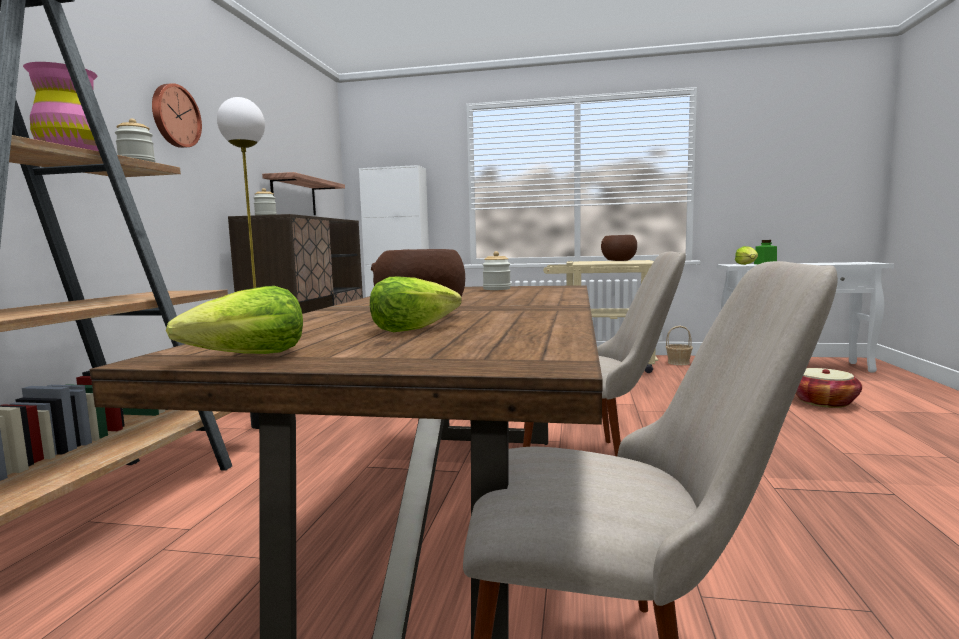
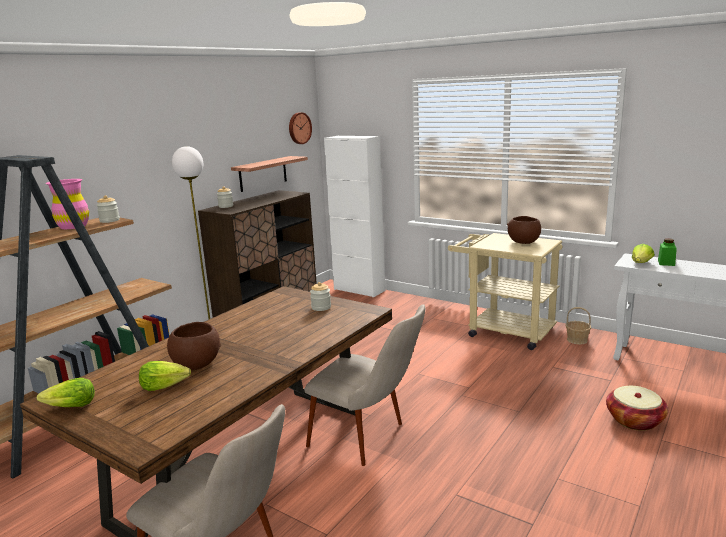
camera: 25 degrees right, 10 degrees up
wall clock [152,83,202,148] -> wall clock moved to [289,112,312,144]

